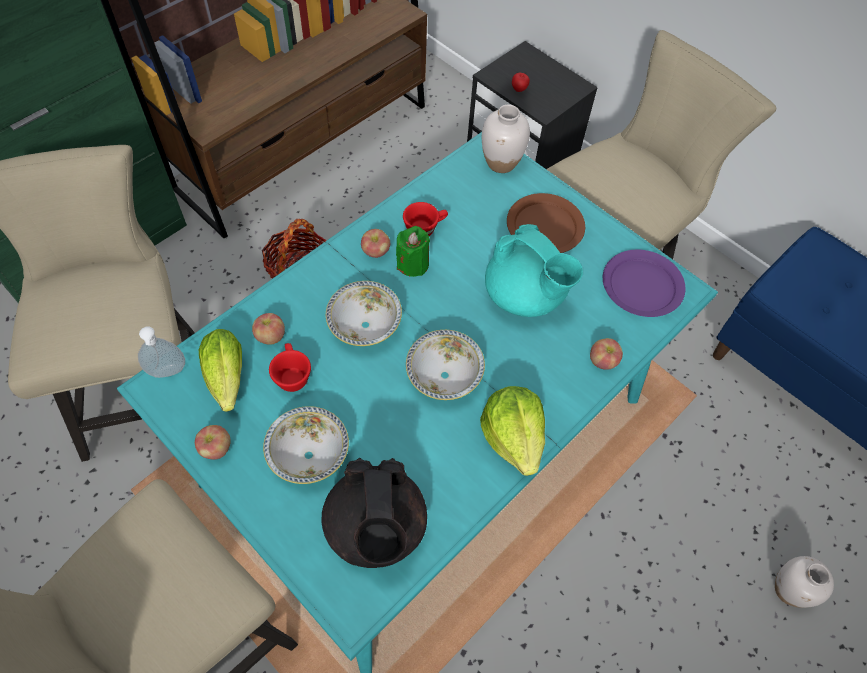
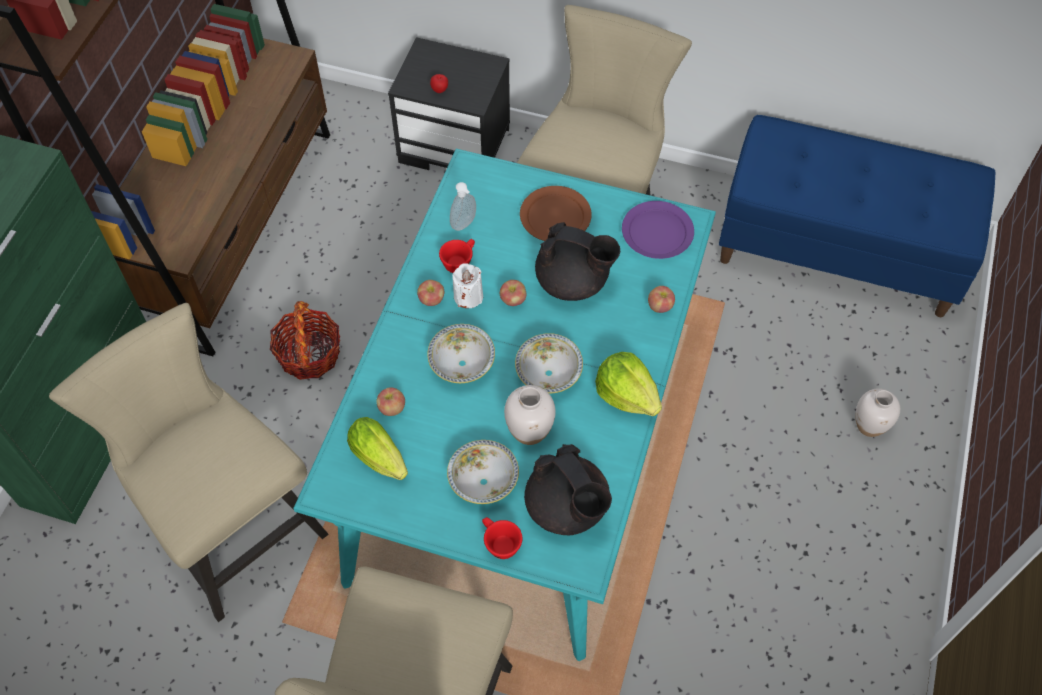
camera: 25 degrees left, 0 degrees up
soap dispenser [138,327,185,378] -> soap dispenser moved to [450,182,476,231]
apple [195,425,231,460] -> apple moved to [500,280,527,306]
red cup [269,343,311,392] -> red cup moved to [482,517,522,559]
green candle [396,226,430,277] -> white candle [452,263,483,308]
white vase [482,105,530,173] -> white vase moved to [504,385,556,445]
turquoise teapot [485,224,583,317] -> black teapot [535,222,620,301]

